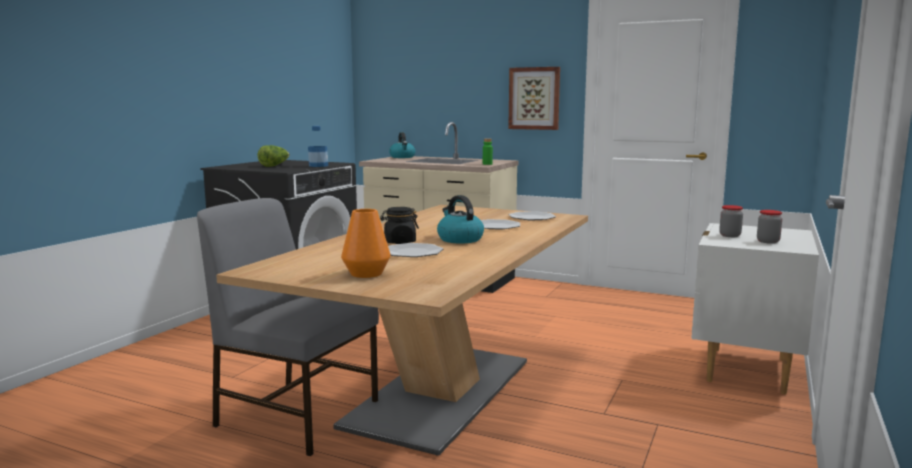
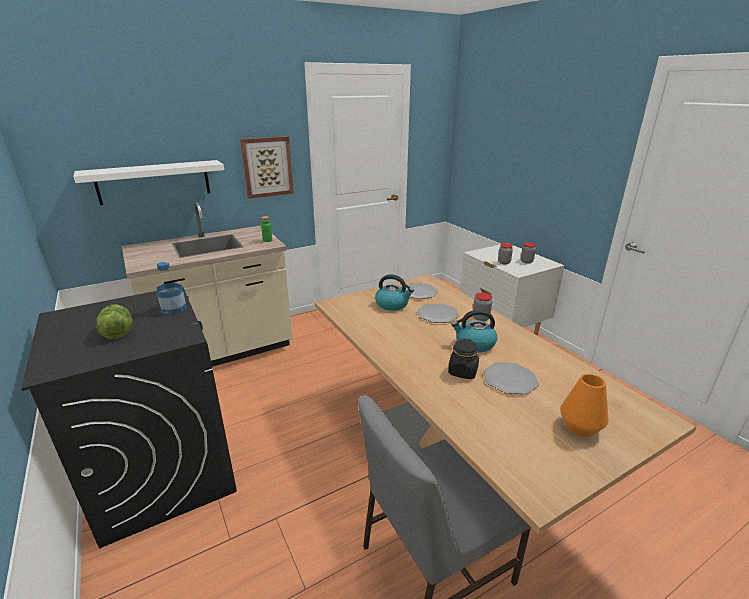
camera: 55 degrees left, 15 degrees up
kettle [389,132,416,158] -> kettle moved to [375,274,414,311]
none -> white shelf [73,160,224,205]
none -> jar [473,292,492,322]

